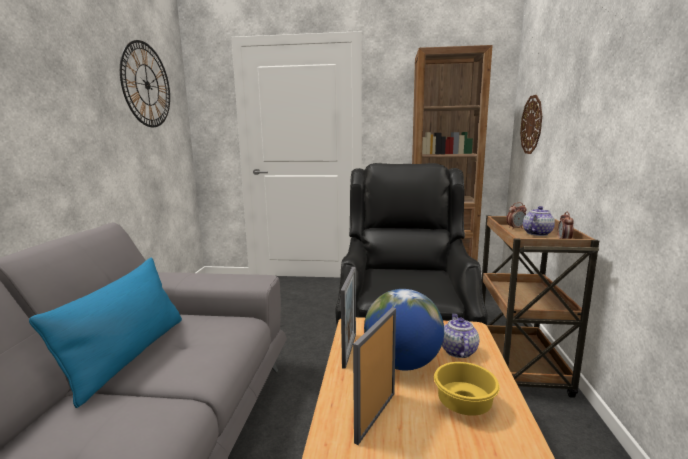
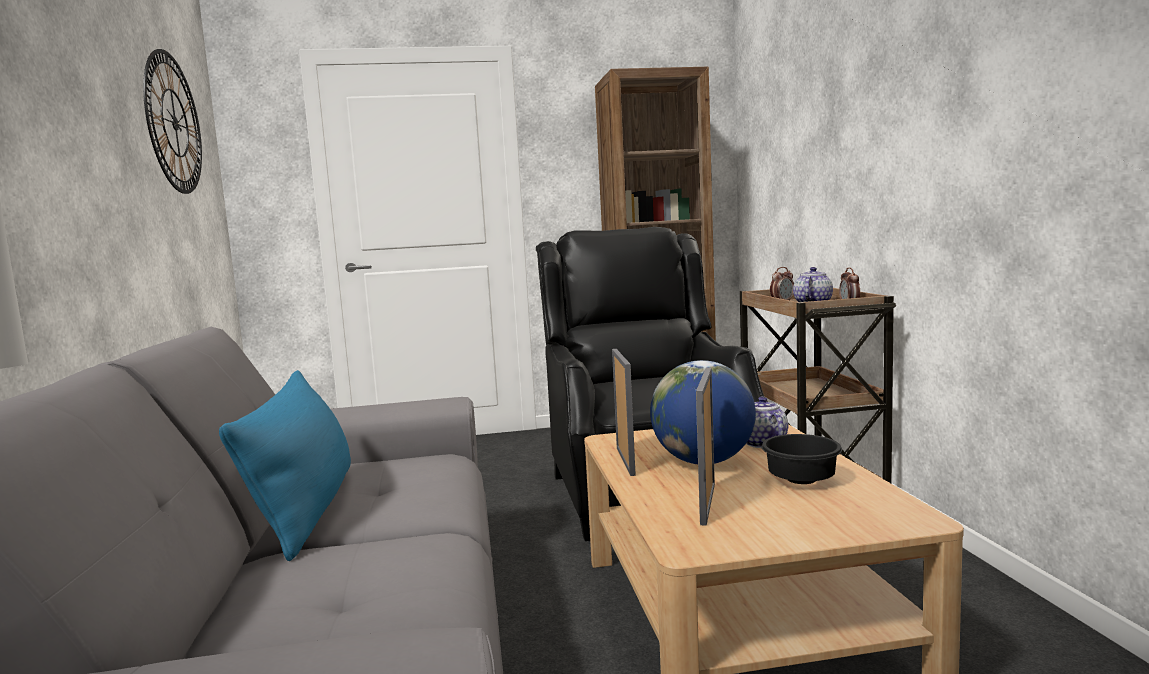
camera: 15 degrees left, 5 degrees down
yellow bowl [434,362,500,416] -> black bowl [762,434,842,484]
wall clock [520,95,542,154] -> none

